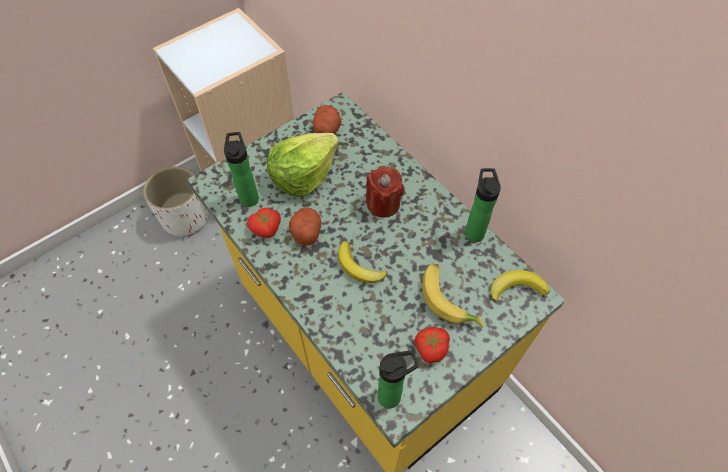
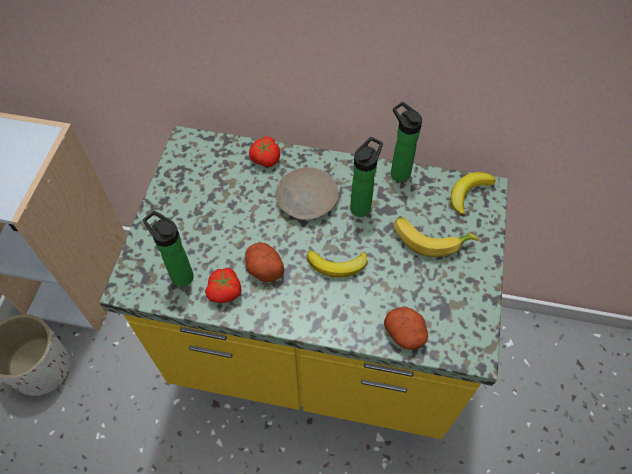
camera: 40 degrees left, 0 degrees up
lettuce [267,133,339,197] -> none
potato [313,105,342,134] -> potato moved to [384,307,428,350]
red candle [366,166,404,217] -> beige plate [276,167,338,220]
bottle [378,350,419,408] -> bottle moved to [350,137,383,217]
tomato [415,327,450,363] -> tomato moved to [249,136,280,167]

